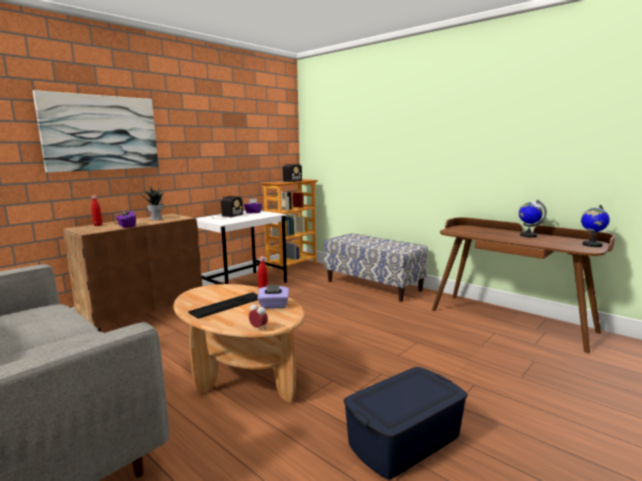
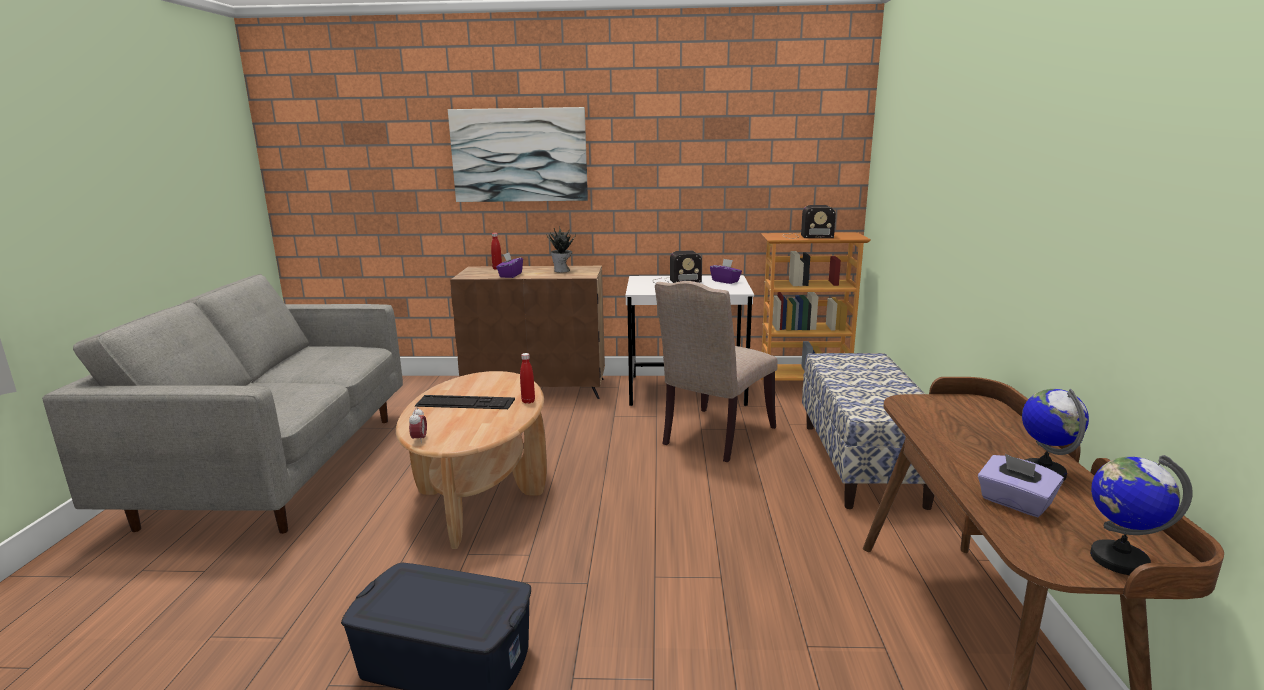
camera: 50 degrees right, 5 degrees up
purple tissue box [257,285,289,309] -> purple tissue box moved to [978,454,1064,517]
none -> beige chair [655,281,778,462]

